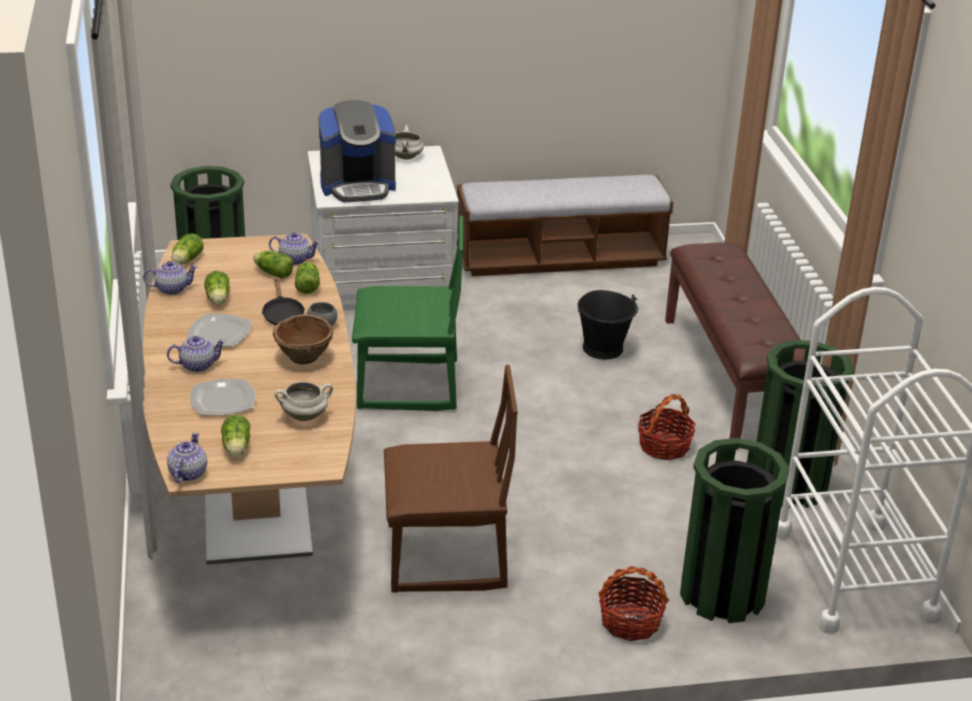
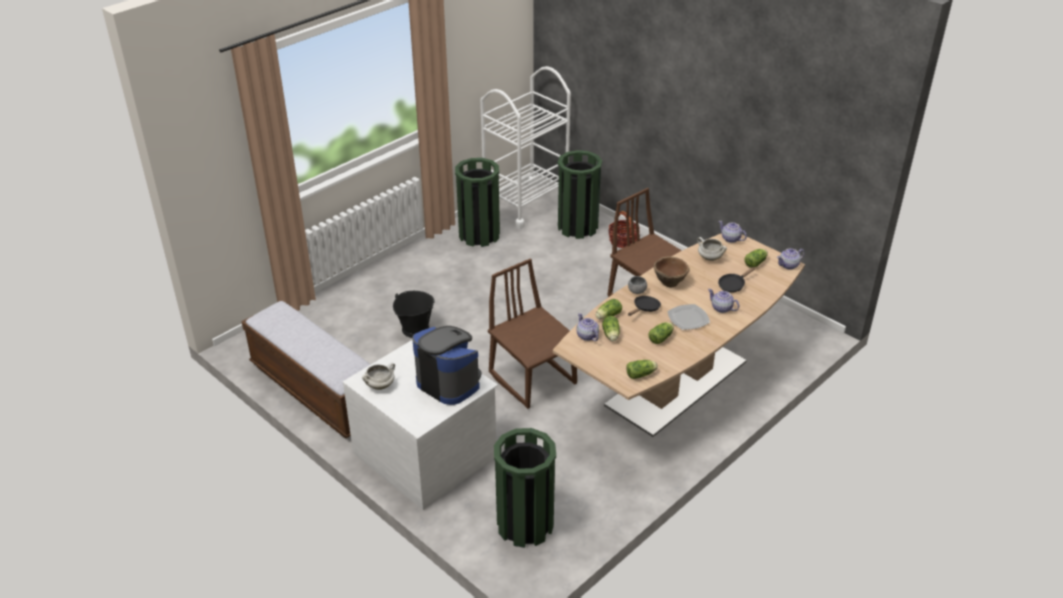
camera: 125 degrees left, 5 degrees up
teapot [143,261,198,295] -> teapot moved to [719,221,747,243]
plate [190,379,256,416] -> black frying pan [718,267,755,293]
green chair [352,216,463,411] -> brown chair [488,259,577,409]
basket [638,394,696,460] -> none
brown bench [665,242,806,450] -> none

